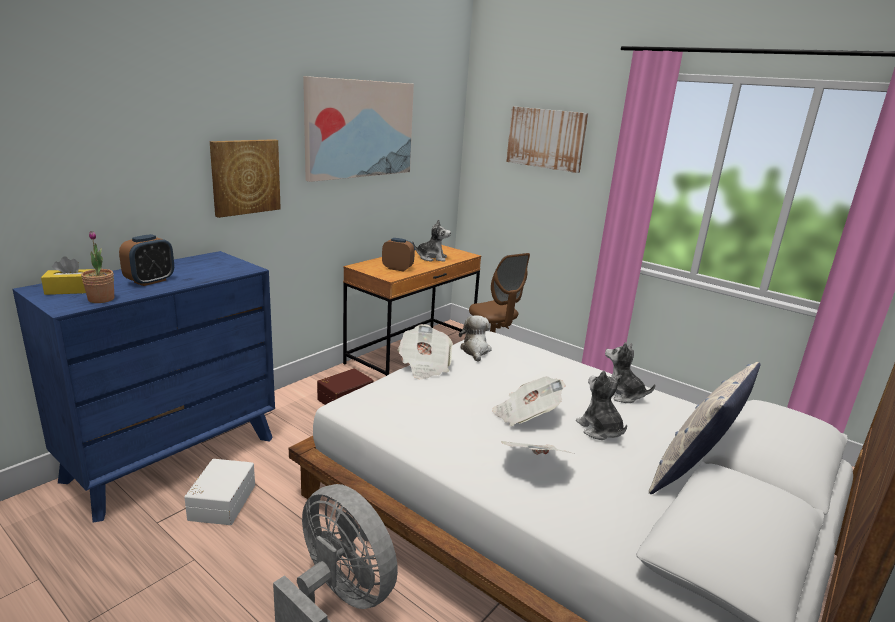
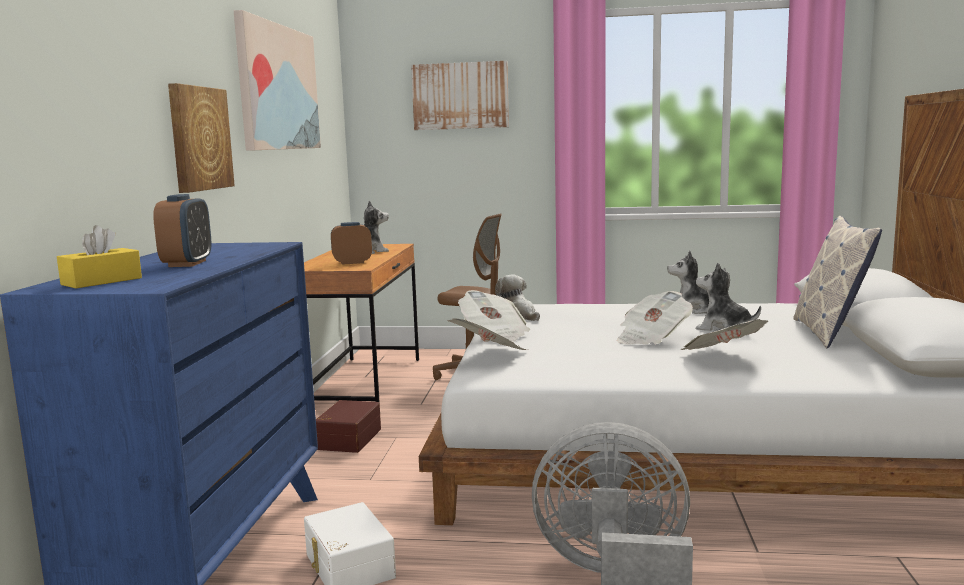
camera: 30 degrees left, 10 degrees down
potted plant [81,231,114,303] -> none
none -> newspaper [448,318,527,350]

